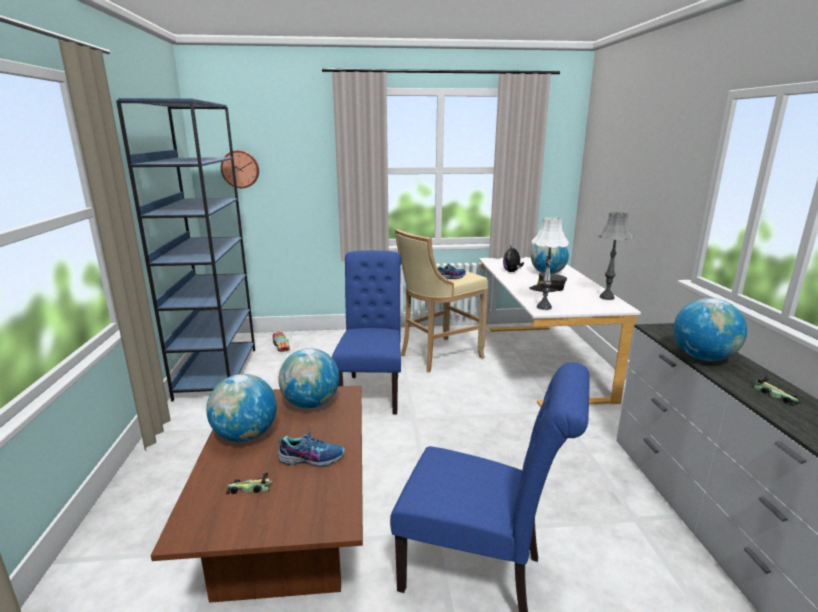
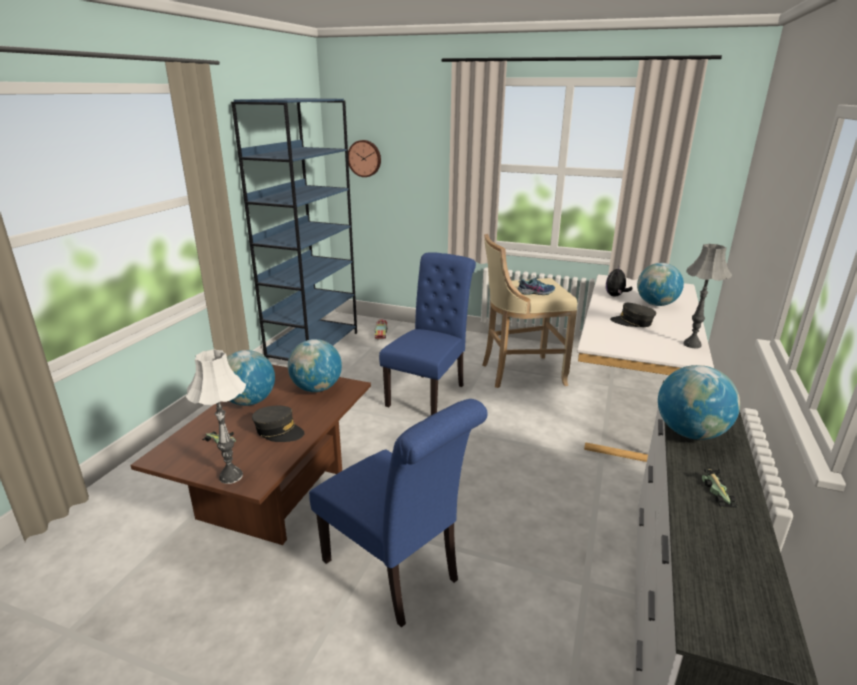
camera: 25 degrees right, 5 degrees up
shoe [278,429,345,467] -> grey cap [252,406,305,442]
white table lamp [532,217,569,310] -> white table lamp moved to [186,349,246,484]

